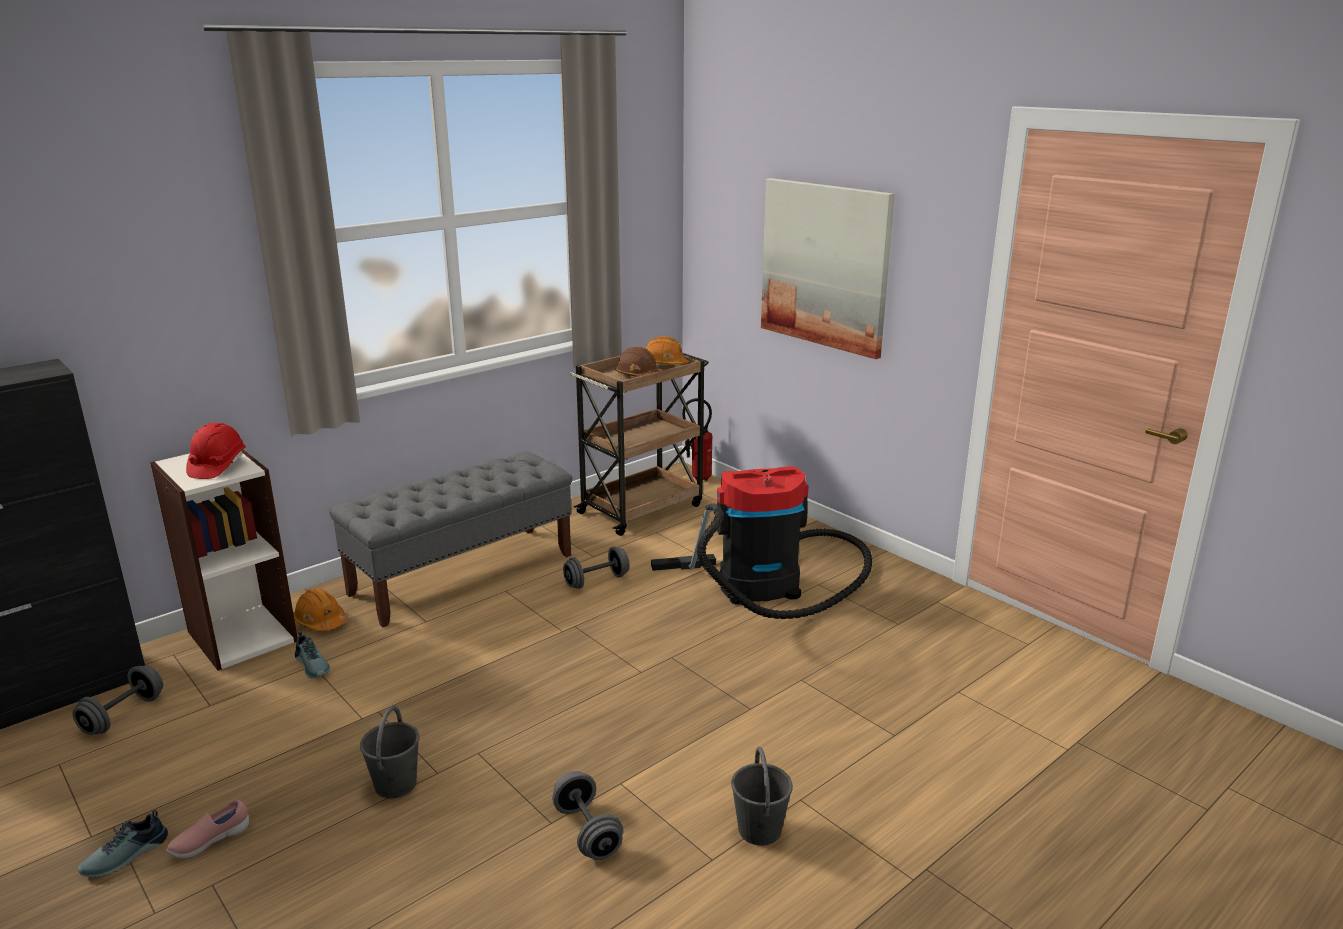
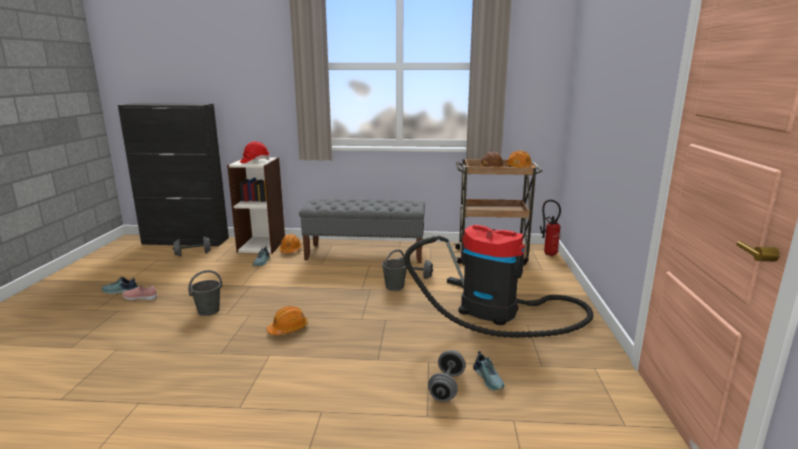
camera: 45 degrees right, 5 degrees down
grey dumbbell [552,771,623,860] -> grey dumbbell moved to [428,350,466,402]
grey bucket [731,747,793,845] -> grey bucket moved to [382,249,407,291]
picture [761,178,895,359] -> none
none -> orange hard hat [267,306,308,335]
none -> shoe [473,351,505,391]

